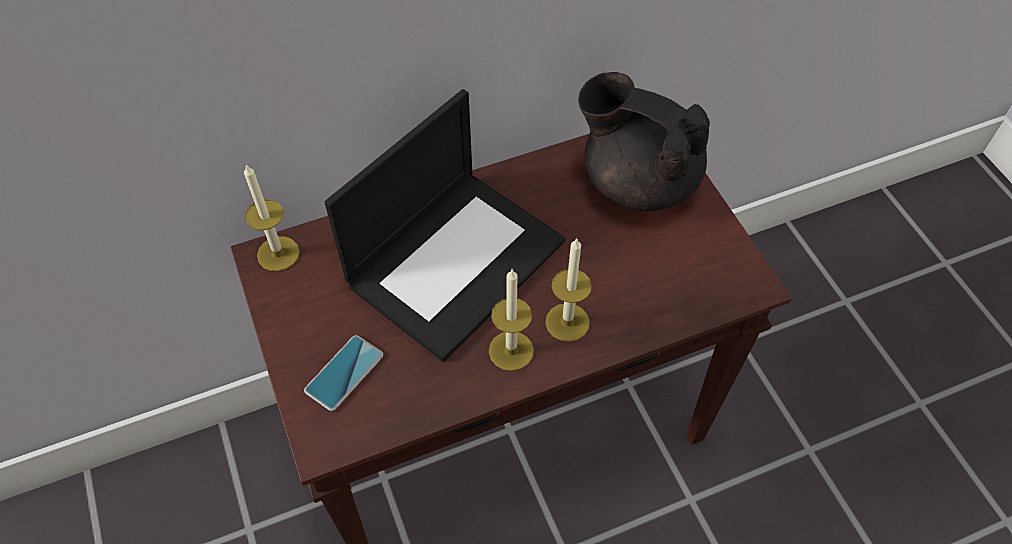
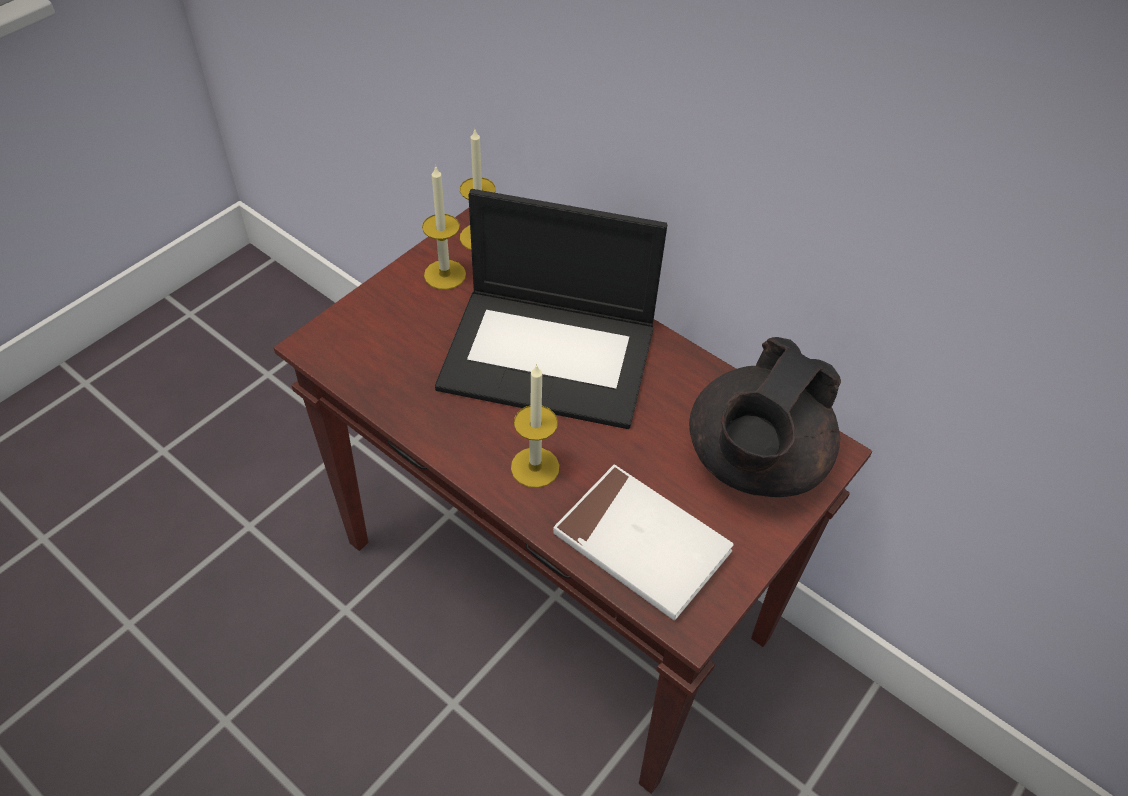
camera: 60 degrees right, 5 degrees down
phone [304,335,383,411] -> none
candle [489,269,534,371] -> candle moved to [422,165,466,290]
black teapot [578,72,710,211] -> black teapot turned 150 degrees counterclockwise [689,337,841,497]
none -> white book [553,465,734,621]

